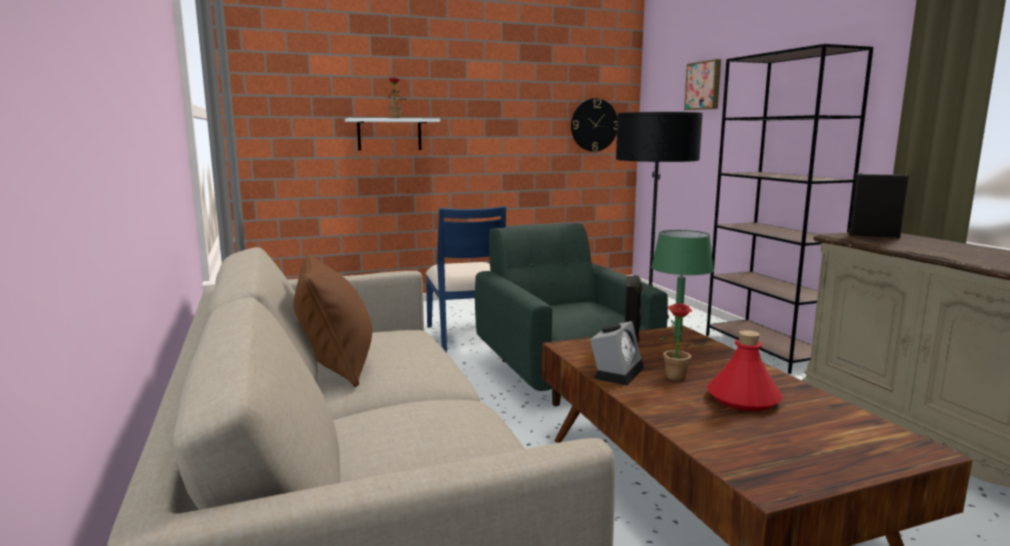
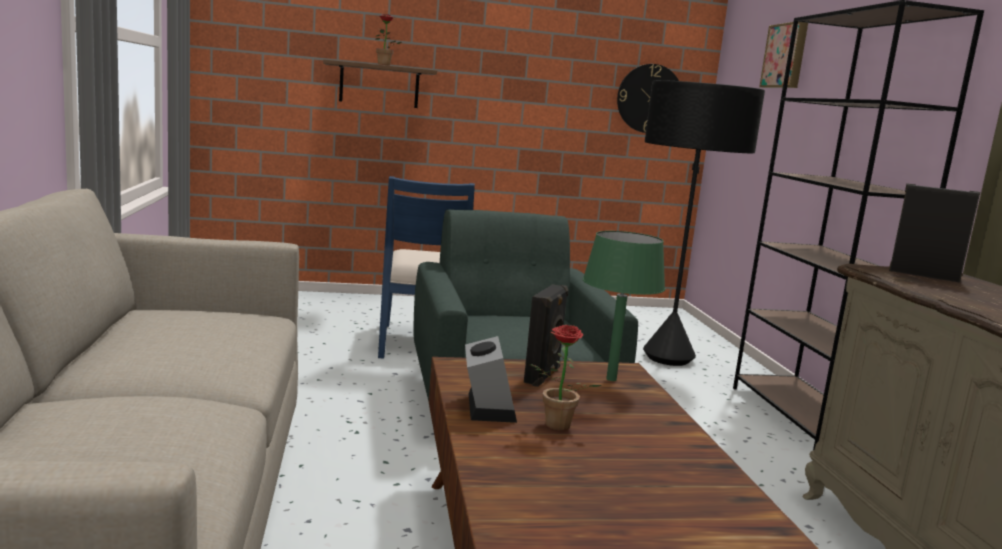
camera: 10 degrees right, 0 degrees up
brown pillow [294,254,372,387] -> none
white shelf [345,118,440,151] -> brown shelf [323,59,437,108]
alarm clock [590,321,644,385] -> alarm clock turned 45 degrees counterclockwise [465,336,517,423]
red bottle [707,330,782,411] -> none

